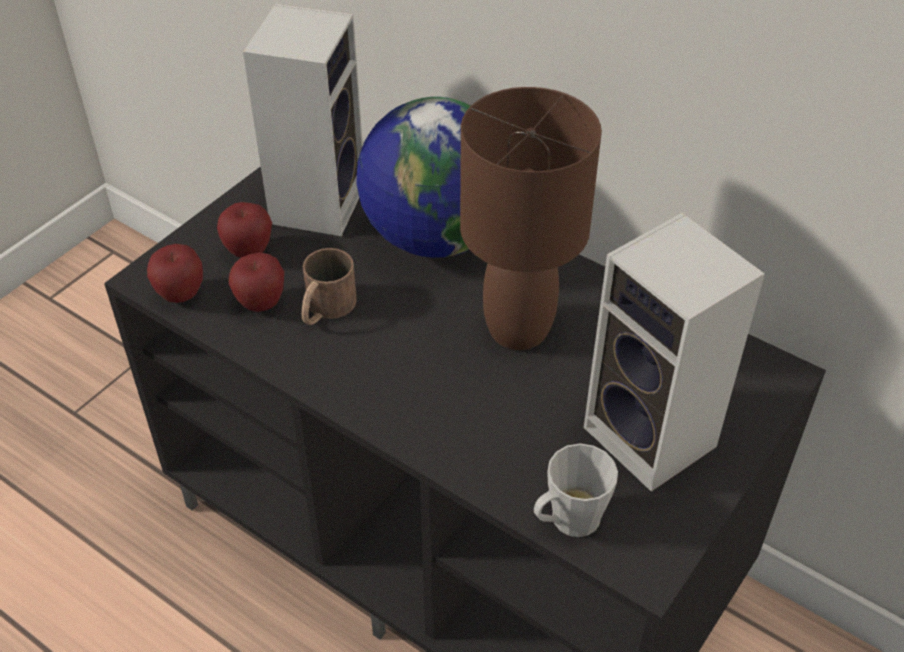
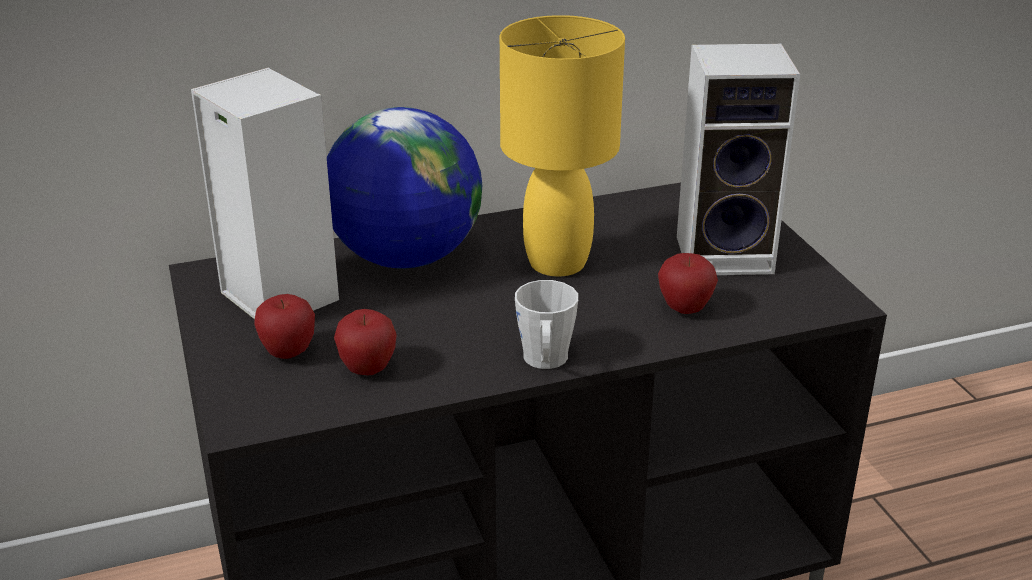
camera: 55 degrees left, 15 degrees down
apple [147,244,203,303] -> apple moved to [658,253,718,314]
brown mug [301,248,357,325] -> none
brown table lamp [460,87,602,350] -> yellow table lamp [500,15,625,277]
grey mug [534,443,618,537] -> grey mug moved to [515,280,578,369]

